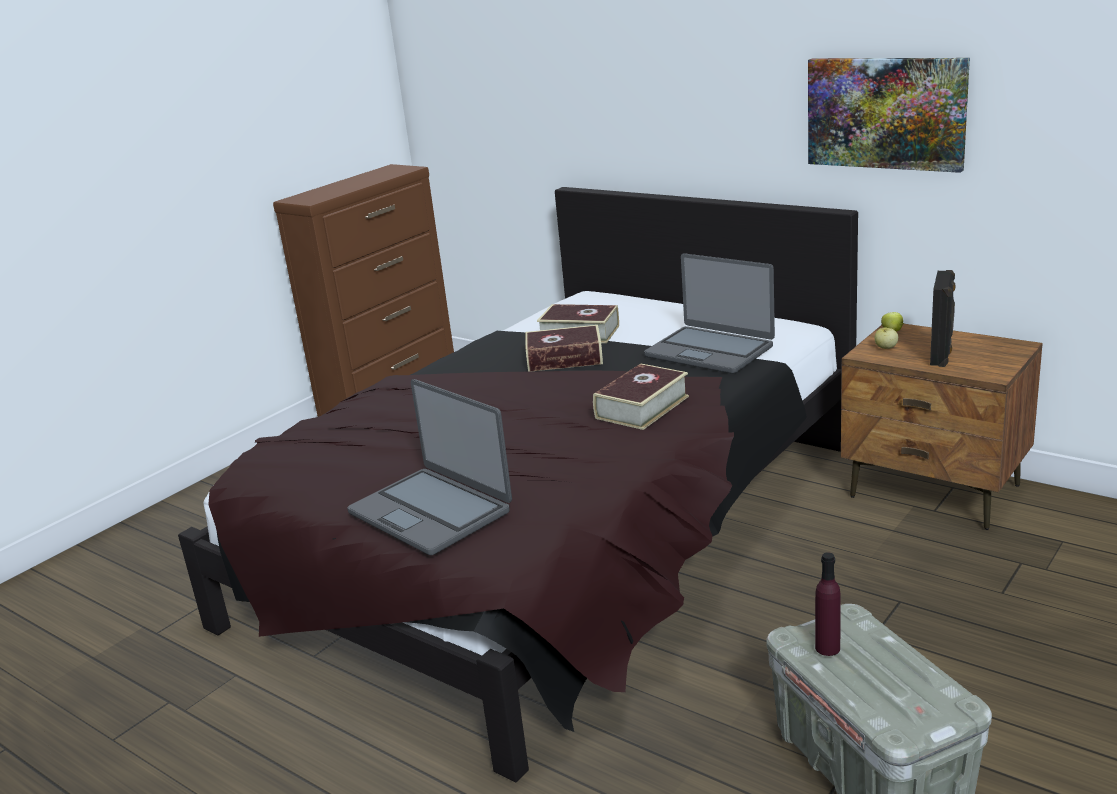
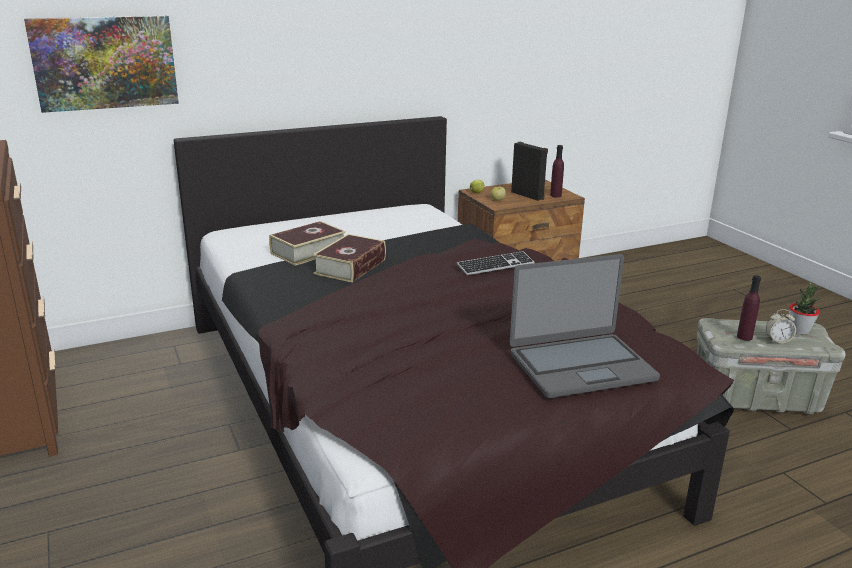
camera: 65 degrees left, 0 degrees up
book [593,363,689,430] -> keyboard [457,251,535,275]
laptop [644,253,775,374] -> none
picture [808,58,970,173] -> picture moved to [24,15,179,113]
none -> purple bottle [550,145,564,198]
none -> alarm clock [766,309,796,343]
none -> potted plant [789,282,820,335]

